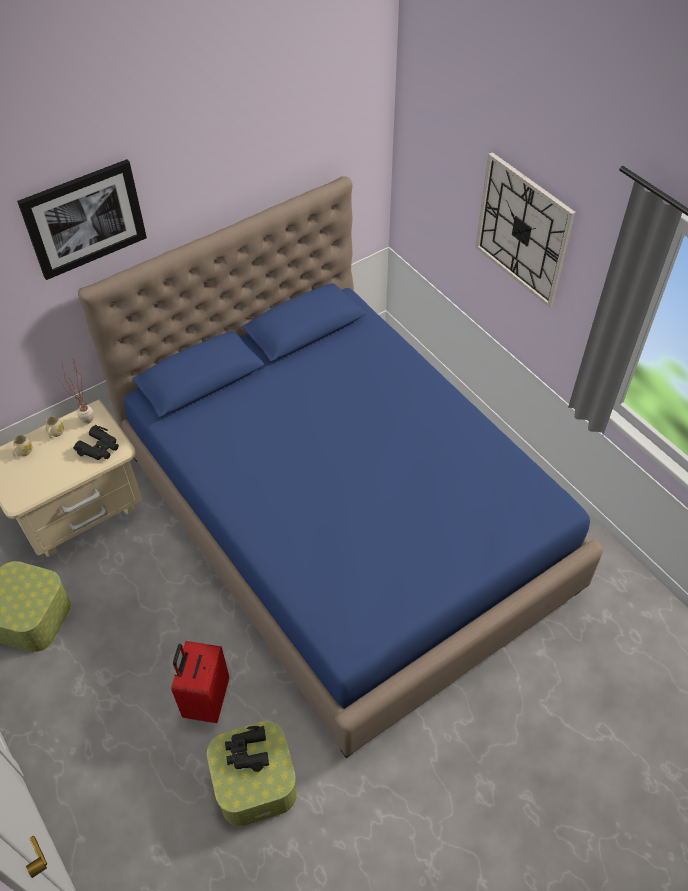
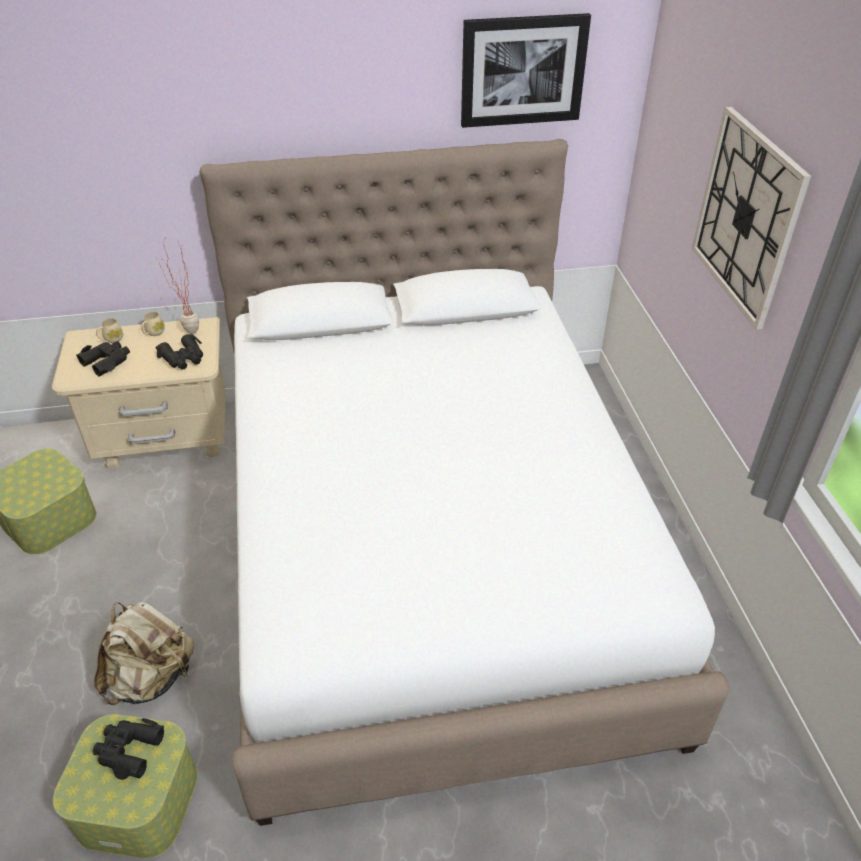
camera: 25 degrees right, 10 degrees down
picture [17,159,147,280] -> picture moved to [461,13,591,128]
blue bed [78,176,603,758] -> white bed [199,139,729,826]
red suitcase [171,641,229,723] -> beige backpack [94,602,194,705]
none -> black binoculars [76,341,130,377]

